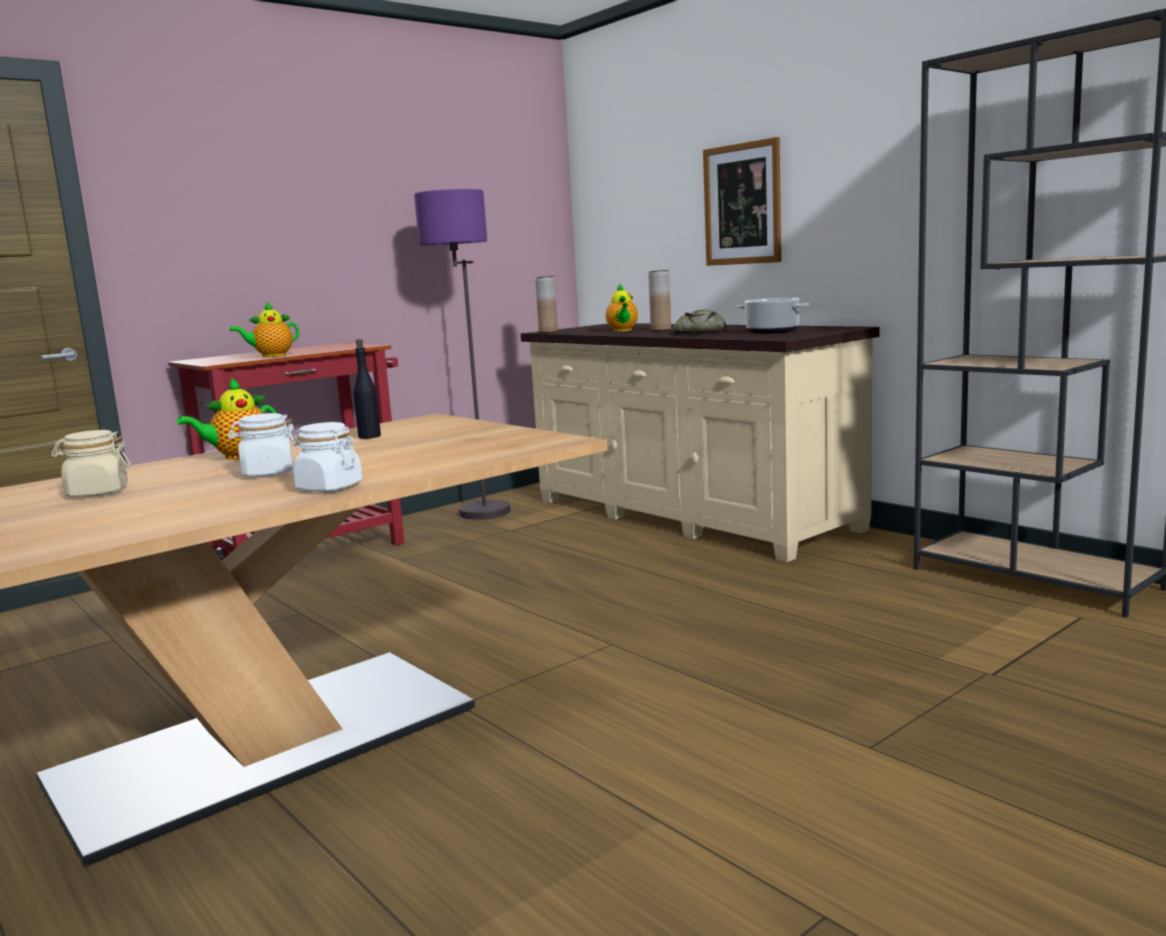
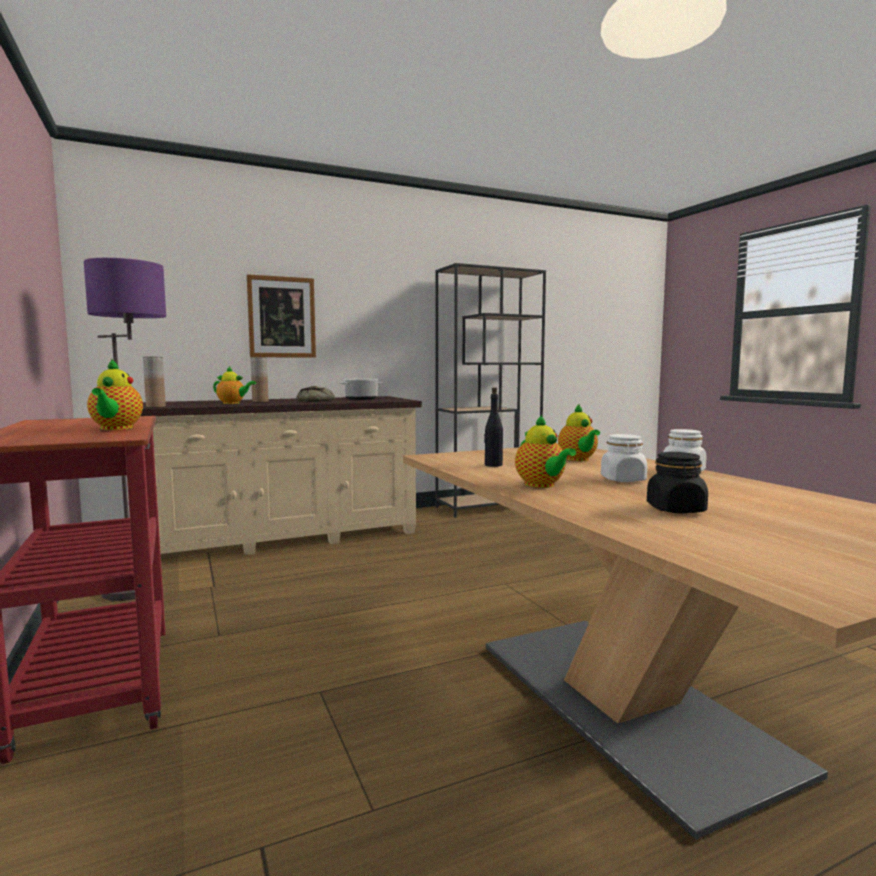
camera: 75 degrees left, 5 degrees down
beige jar [51,430,131,497] -> black jar [647,452,708,513]
none -> teapot [558,404,600,461]

